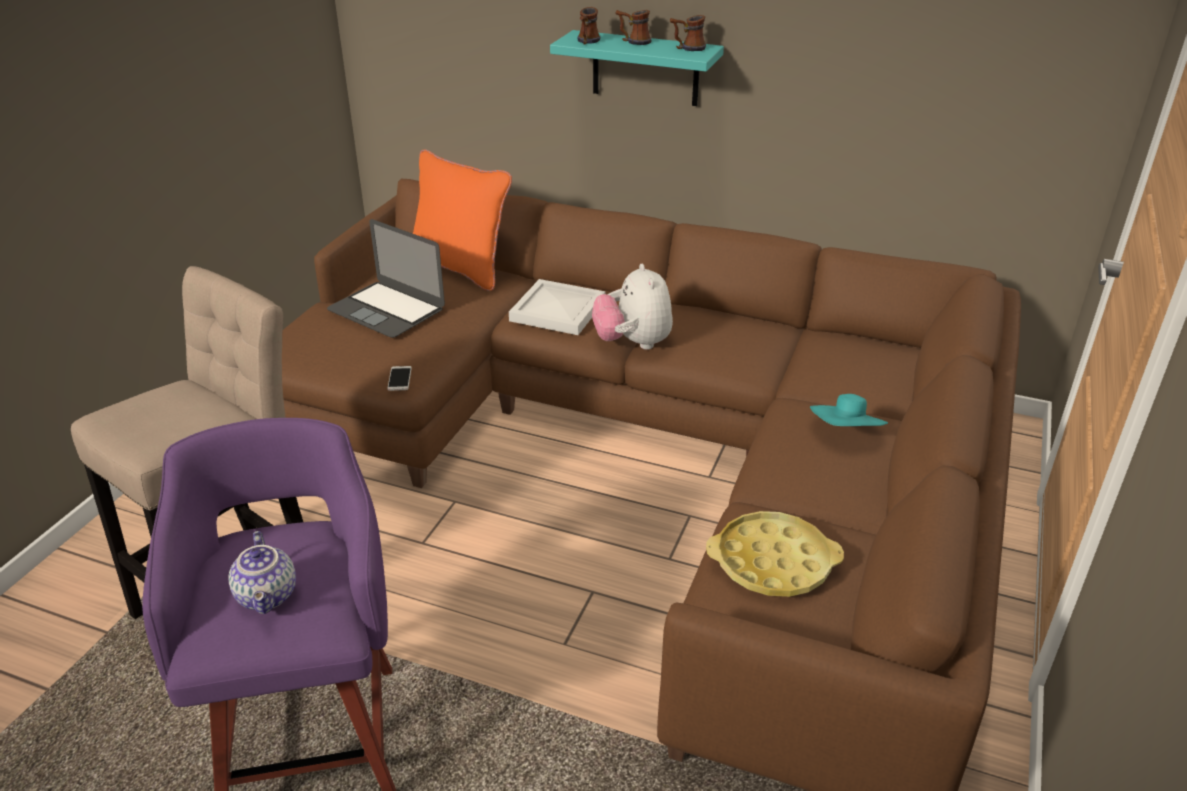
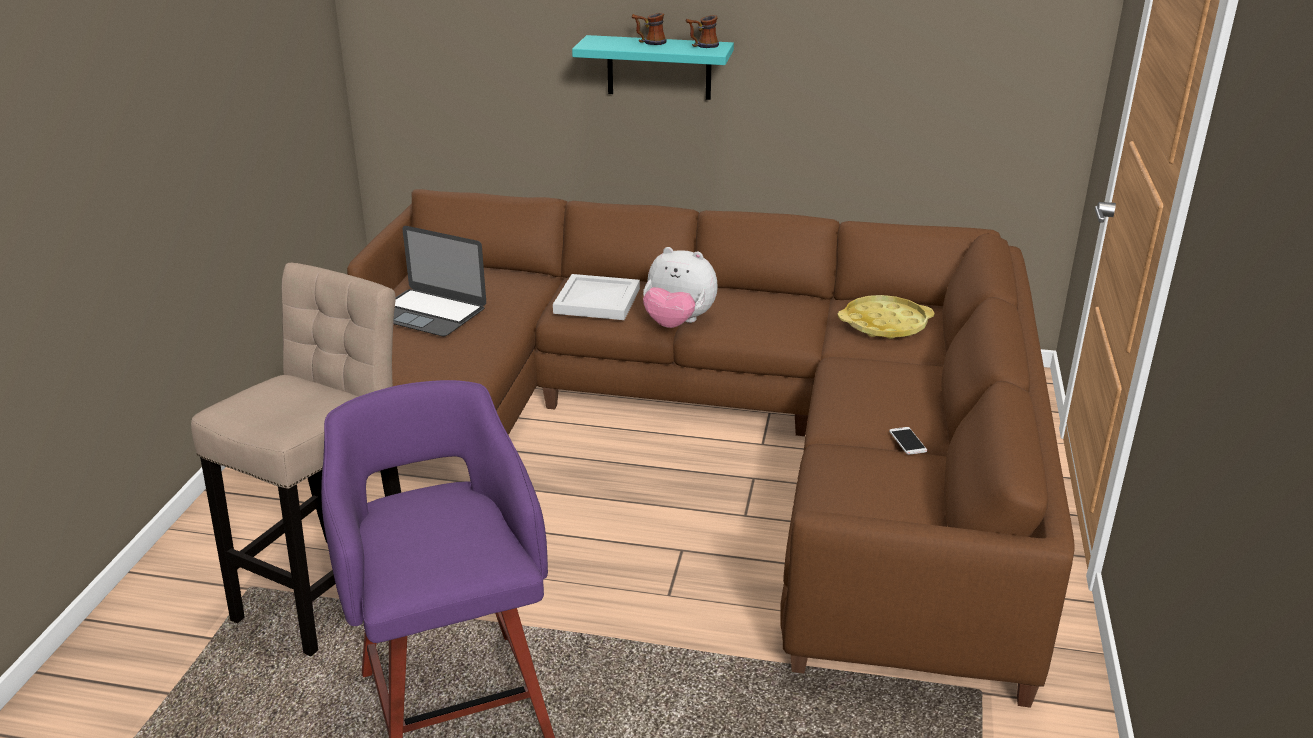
camera: 10 degrees left, 5 degrees down
teapot [229,531,296,614] -> none
phone [387,366,412,391] -> phone moved to [889,427,927,455]
orange pillow [413,149,512,291] -> none
mug [578,7,600,45] -> none
plush toy [592,264,673,350] -> plush toy turned 45 degrees counterclockwise [643,247,718,328]
yellow tray [706,511,844,597] -> yellow tray moved to [838,295,935,339]
turquoise hat [810,394,888,426] -> none

